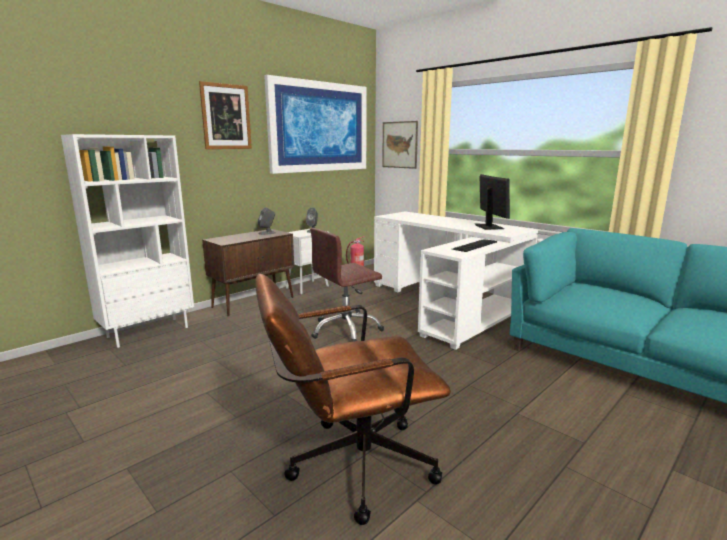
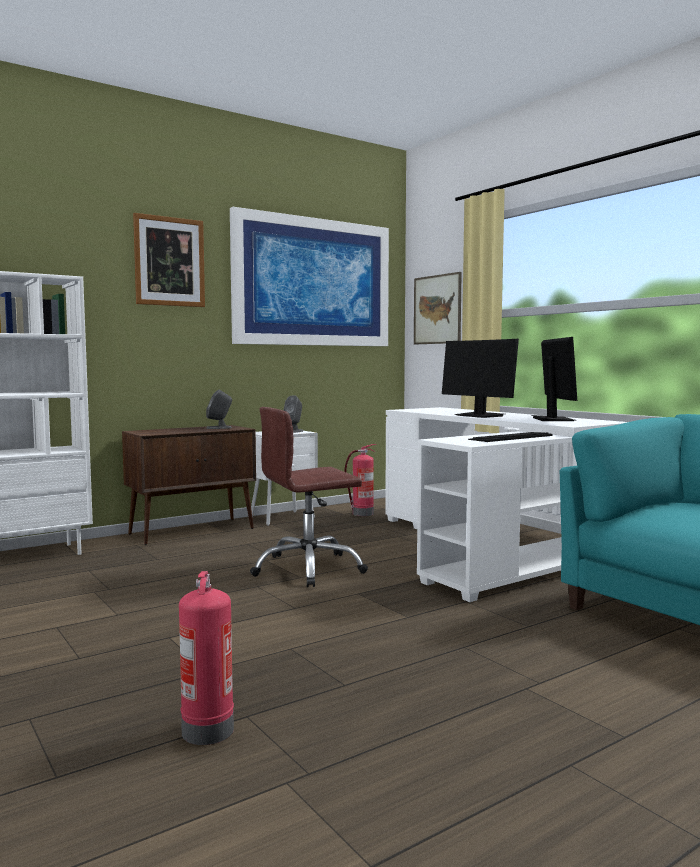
camera: 10 degrees right, 10 degrees down
brown office chair [255,274,451,525] -> fire extinguisher [179,571,234,745]
none -> monitor [442,339,519,418]

